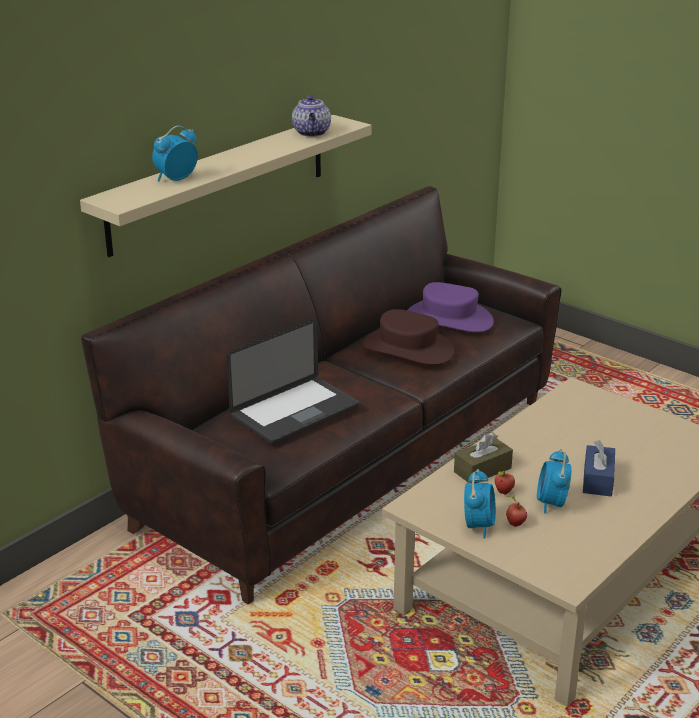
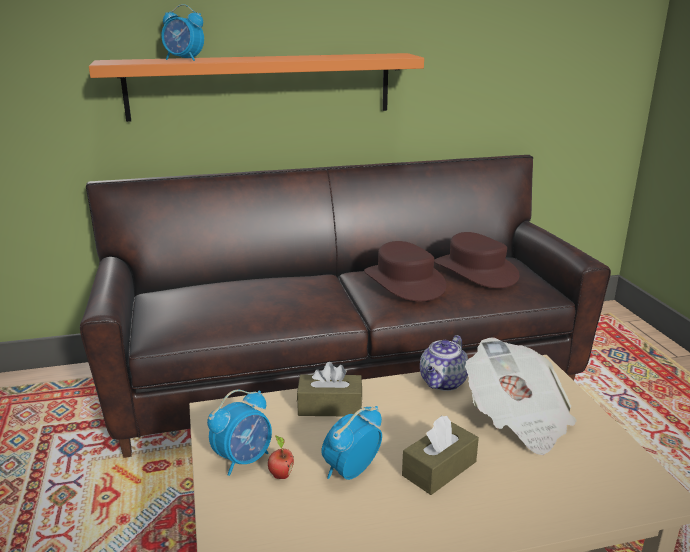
camera: 35 degrees right, 5 degrees down
beige shelf [80,115,372,257] -> orange shelf [89,53,424,122]
alarm clock [152,126,198,182] -> alarm clock turned 150 degrees counterclockwise [161,4,204,61]
laptop [226,319,359,444] -> none
teapot [292,95,331,137] -> teapot moved to [420,335,468,391]
purple hat [407,282,493,332] -> brown hat [434,232,519,288]
apple [495,471,515,495] -> none
blue tissue box [583,440,615,496] -> brown tissue box [402,416,479,495]
none -> newspaper [465,338,577,455]

